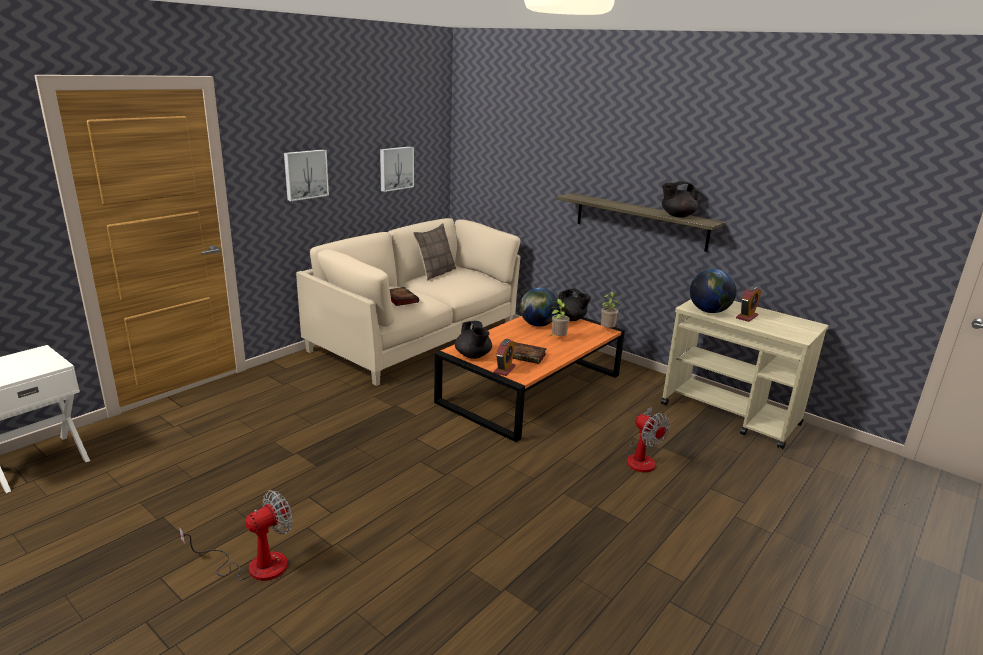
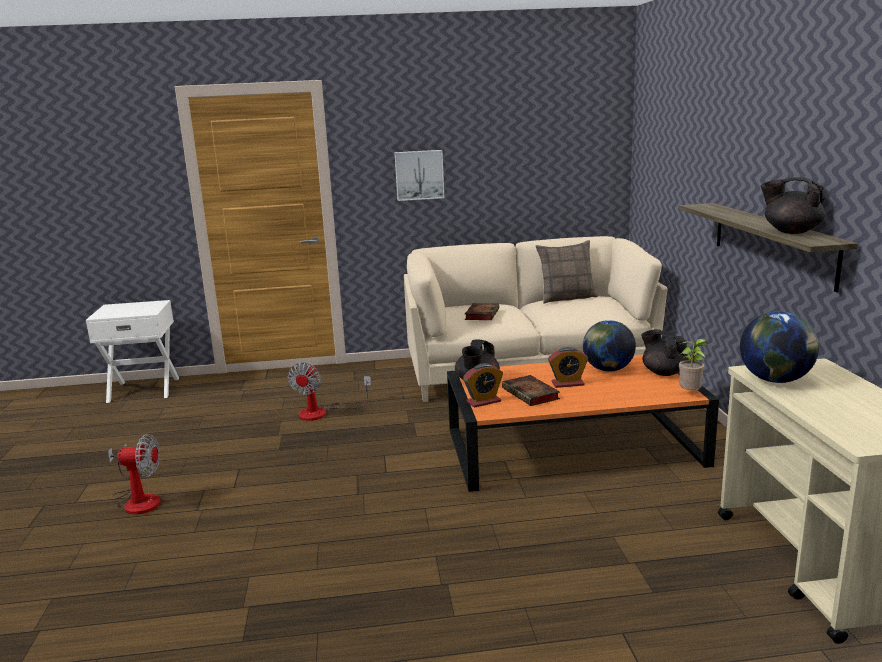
camera: 45 degrees right, 5 degrees down
picture [380,146,414,192] -> none
potted plant [550,299,570,336] -> none
black teapot [558,288,591,321] -> black teapot turned 150 degrees clockwise [641,329,689,376]
fan [626,407,670,472] -> fan moved to [288,362,371,421]
alarm clock [736,286,761,322] -> alarm clock moved to [548,347,588,388]

